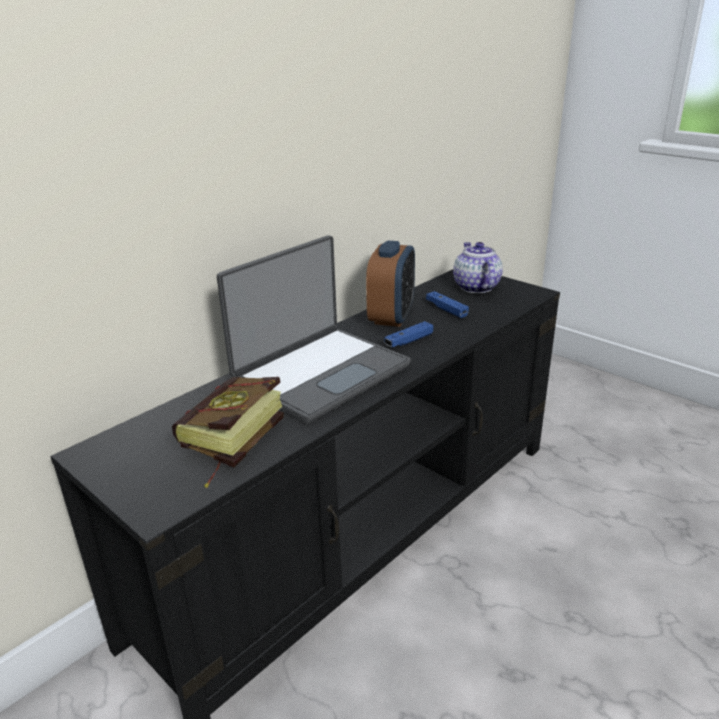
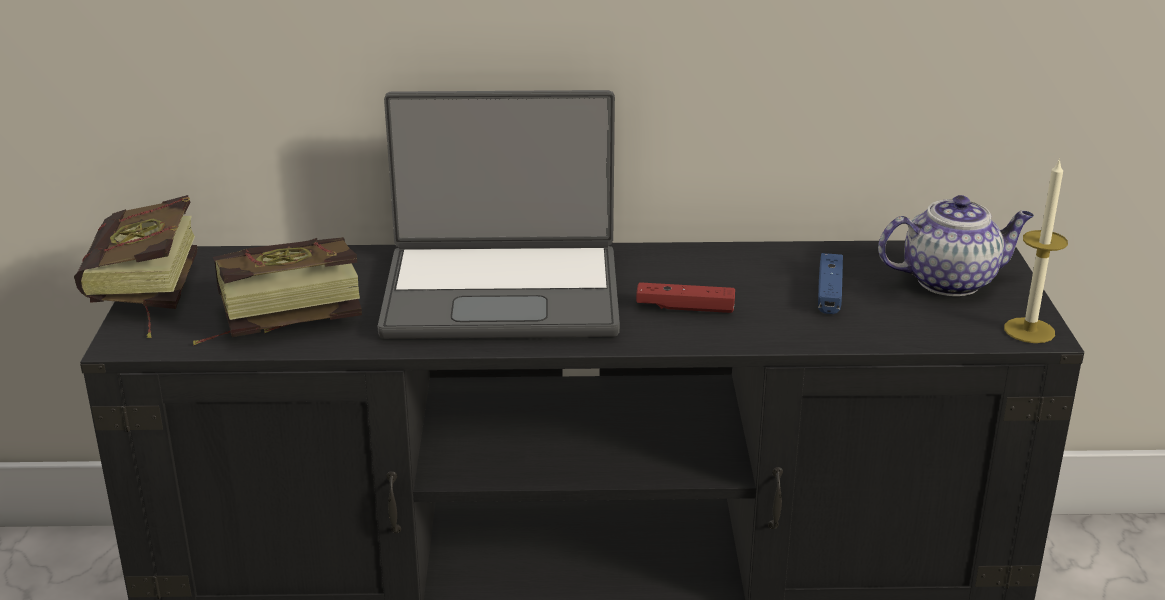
camera: 45 degrees right, 0 degrees up
alarm clock [366,241,415,327] -> none
blue game controller [384,321,433,347] -> red game controller [636,282,735,313]
teapot [453,242,503,293] -> teapot turned 45 degrees clockwise [878,195,1034,296]
none -> book [74,195,197,338]
none -> candle [1004,158,1068,343]

